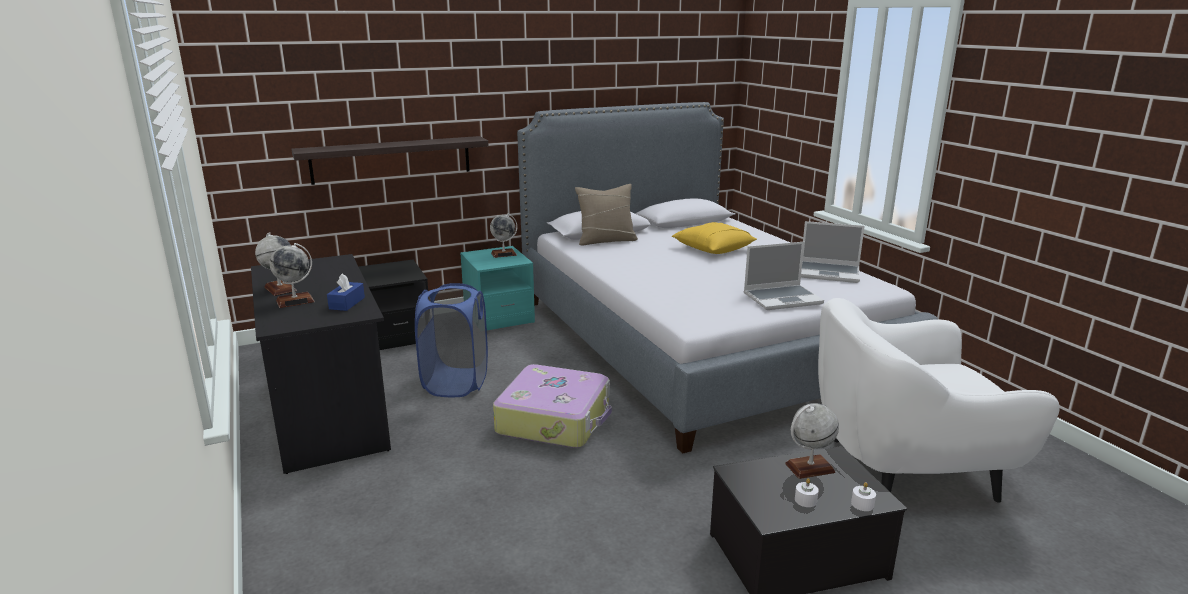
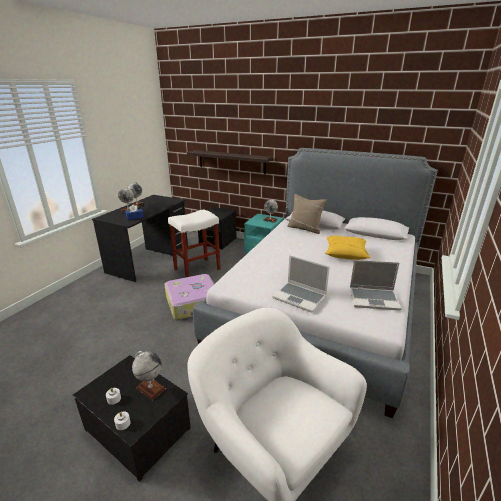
camera: 50 degrees right, 5 degrees up
blue laundry basket [415,283,488,397] -> white stool [168,209,221,278]
laptop [801,221,865,283] -> laptop turned 60 degrees counterclockwise [350,260,402,311]

